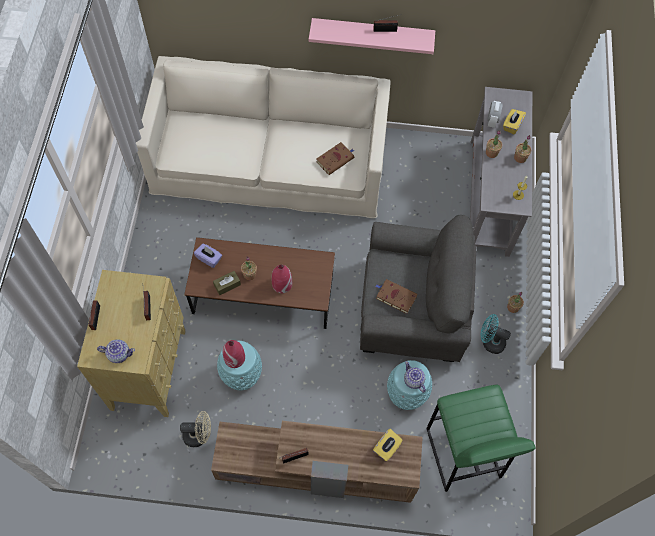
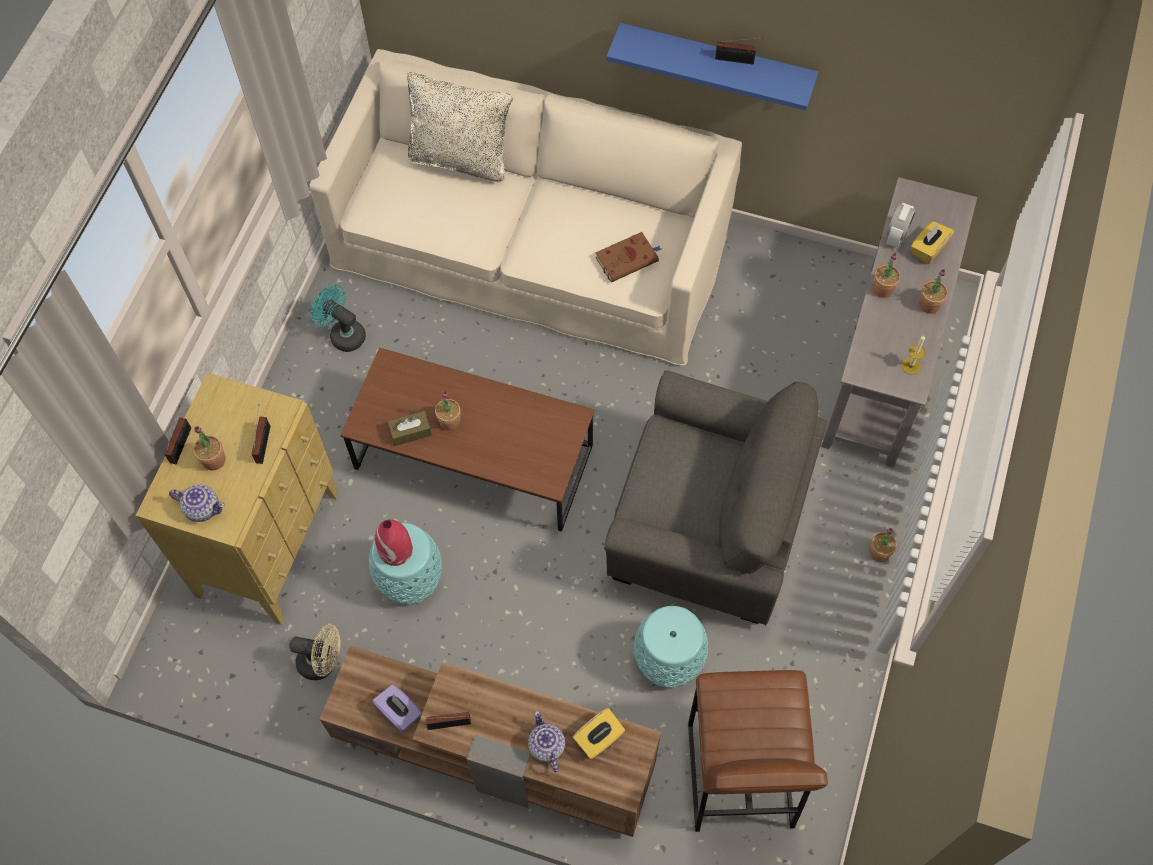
camera: 15 degrees right, 0 degrees up
purple tissue box [194,244,222,268] -> purple tissue box moved to [372,684,422,732]
red vase [272,265,292,293] -> none
pink shelf [309,18,435,54] -> blue shelf [606,23,818,111]
brown book [375,279,418,314] -> none
teapot [404,361,426,393] -> teapot moved to [528,711,566,772]
green stool [426,385,536,492] -> brown stool [688,670,828,832]
turquoise fan [481,314,511,354] -> turquoise fan moved to [310,285,366,352]
none -> potted plant [193,426,226,470]
none -> beige pillow [407,72,513,182]

